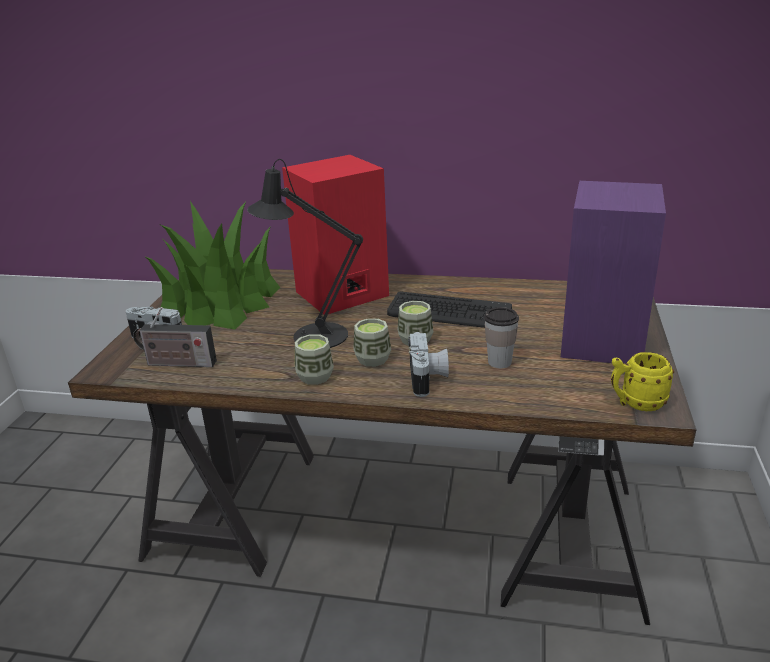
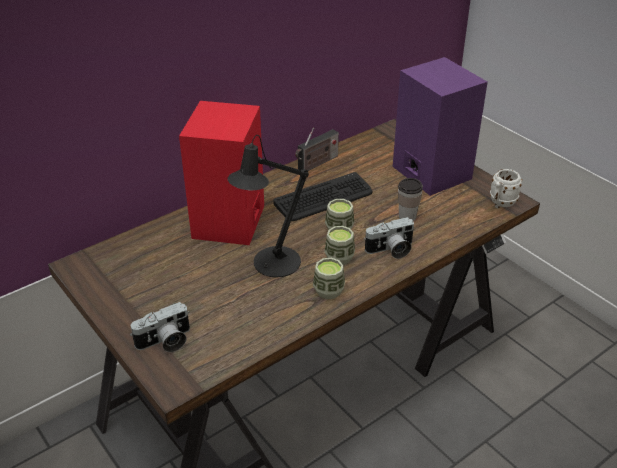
camera: 50 degrees left, 10 degrees up
radio [135,307,217,367] -> radio moved to [295,128,339,171]
potted plant [144,201,280,330] -> none
camera [408,332,449,397] -> camera turned 120 degrees clockwise [364,217,414,259]
yellow mug [611,352,674,411] -> white mug [490,169,522,208]

